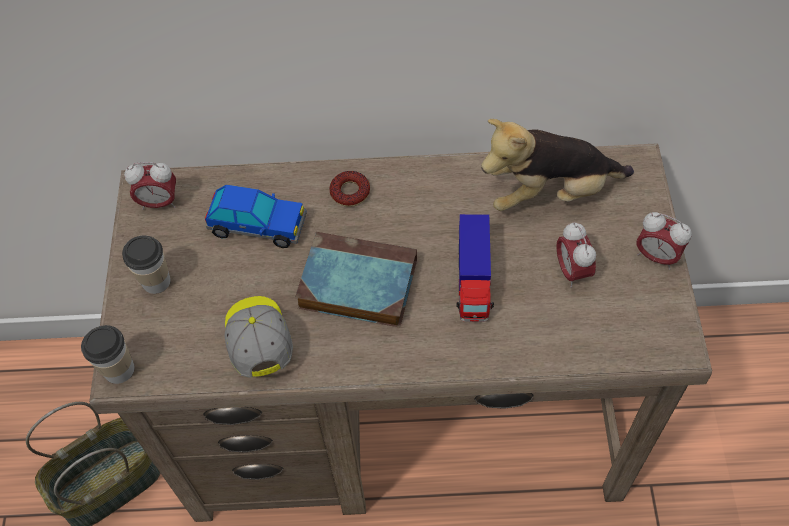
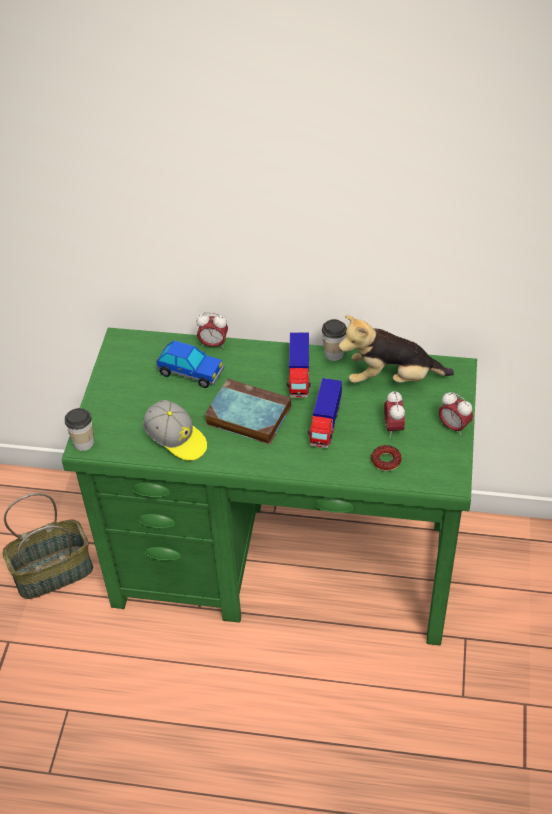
camera: 10 degrees right, 10 degrees down
brown desk [89,143,712,522] -> green desk [62,328,477,646]
cup [122,235,171,294] -> cup moved to [322,319,347,361]
alarm clock [124,162,176,210] -> alarm clock moved to [196,312,228,349]
cap [224,296,293,378] -> cap turned 135 degrees clockwise [143,400,207,461]
donut [329,171,370,207] -> donut moved to [371,445,402,471]
none -> toy truck [287,333,311,398]

